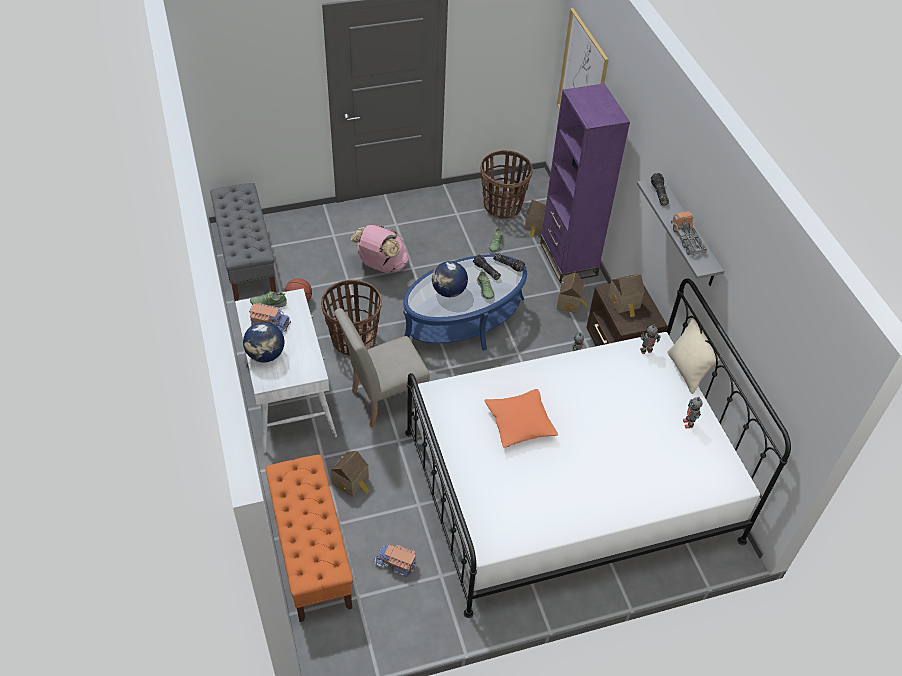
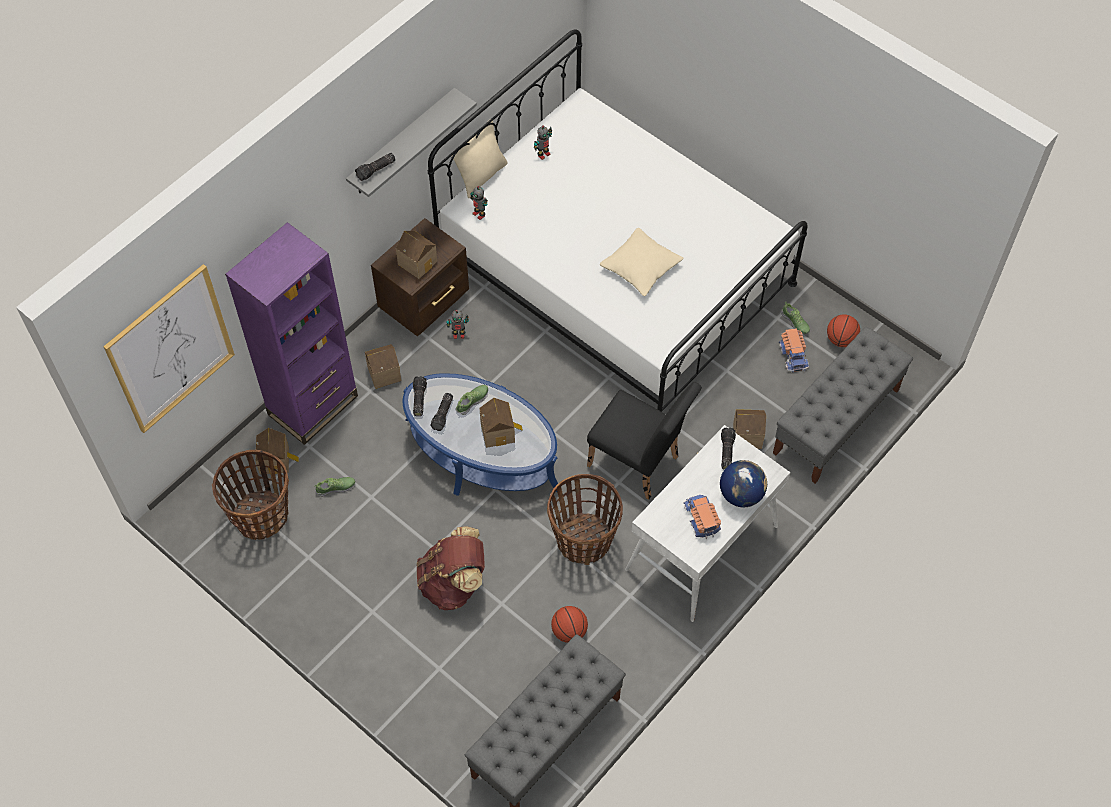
camera: 120 degrees left, 10 degrees up
shoe [250,291,287,307] -> shoe moved to [781,302,810,334]
orange bench [265,454,353,622] -> grey bench [773,327,913,484]
beige chair [334,308,430,428] -> black chair [587,382,702,500]
pink backpack [351,224,409,273] -> brown backpack [417,527,485,610]
globe [432,261,468,297] -> toy house [479,398,523,448]
orange pillow [484,389,558,448] -> beige pillow [600,228,683,296]
toy truck [671,211,707,255] -> none
none -> flashlight [721,427,736,470]
none -> basketball [827,314,860,347]

